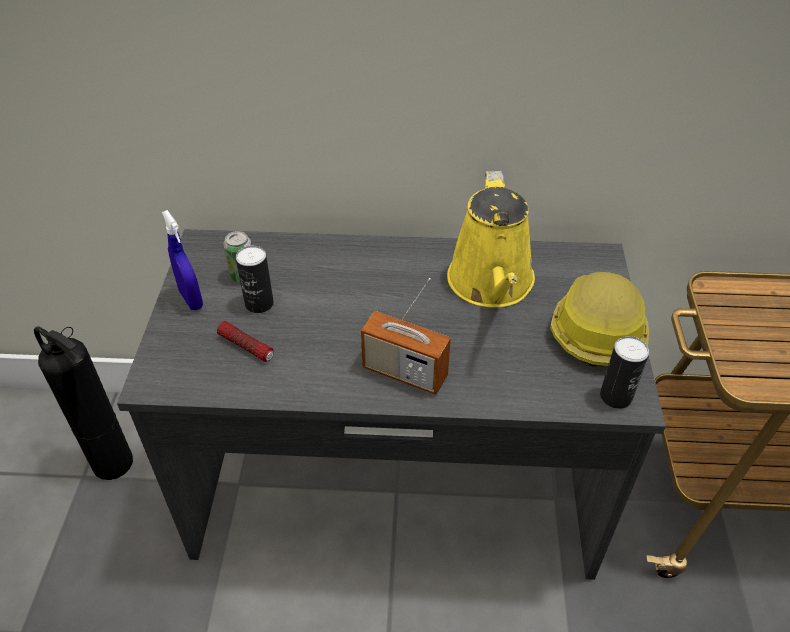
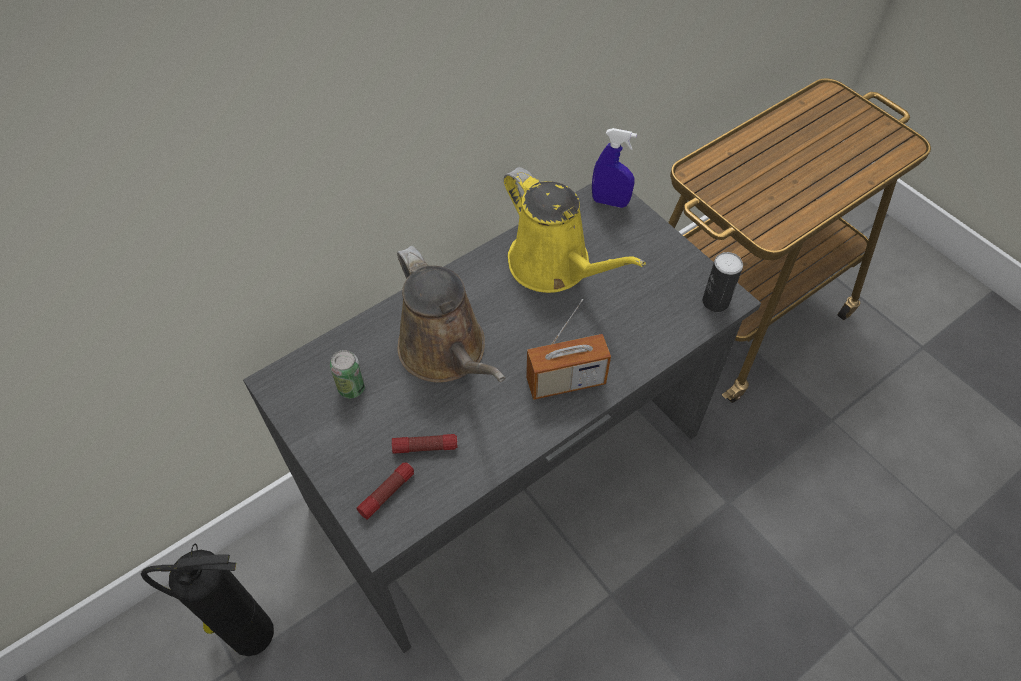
camera: 40 degrees left, 10 degrees up
blue spray bottle [162,210,203,310] -> blue spray bottle moved to [592,128,637,208]
can [236,245,274,313] -> none
hard hat [550,272,649,367] -> none
none -> flashlight [356,462,414,520]
none -> brown watering can [397,246,505,383]

